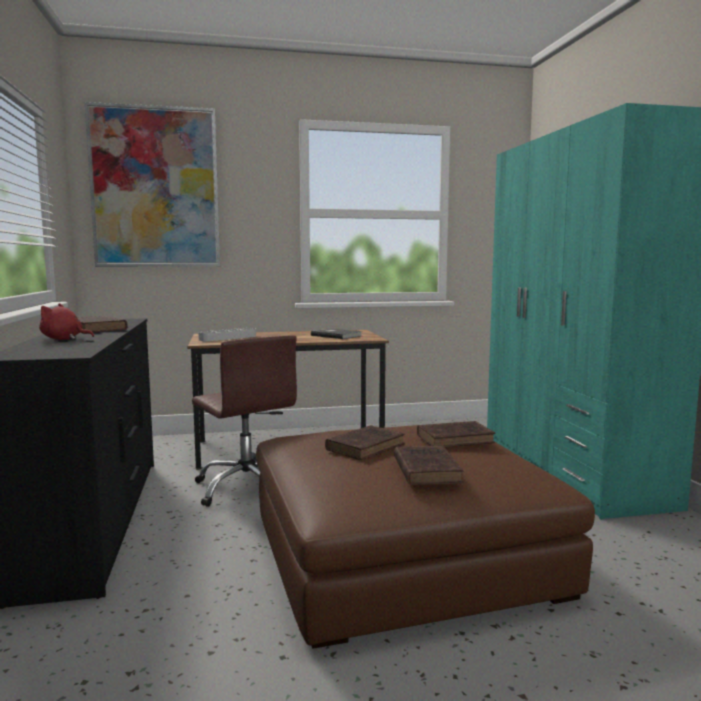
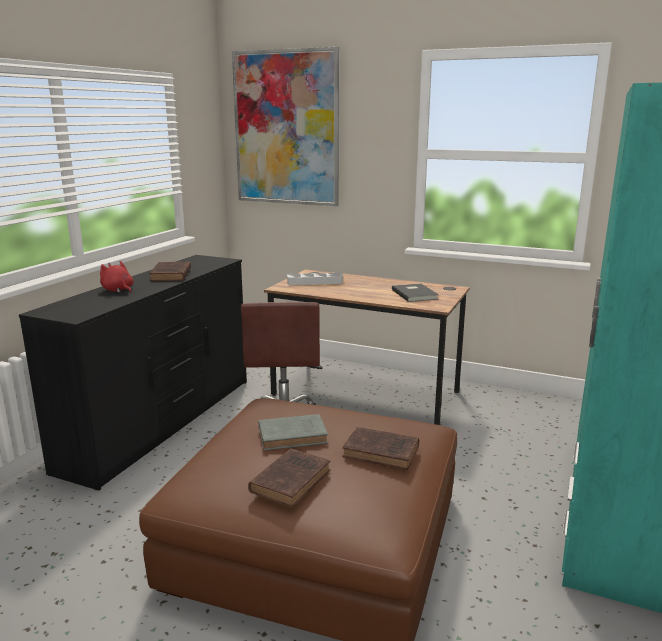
camera: 35 degrees right, 10 degrees up
brown book [325,425,405,460] -> grey book [259,414,328,450]

